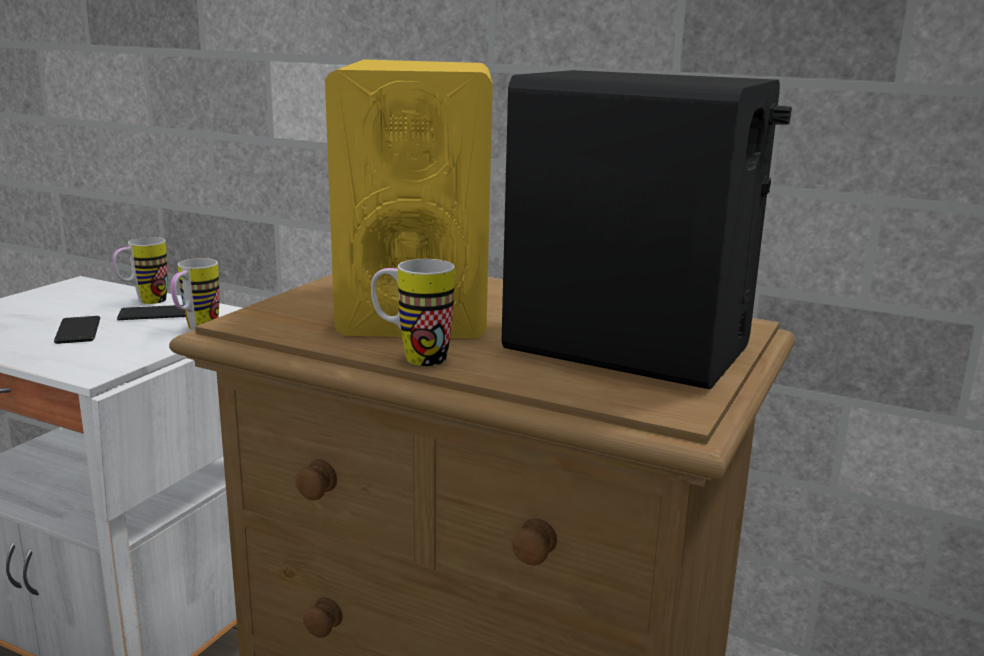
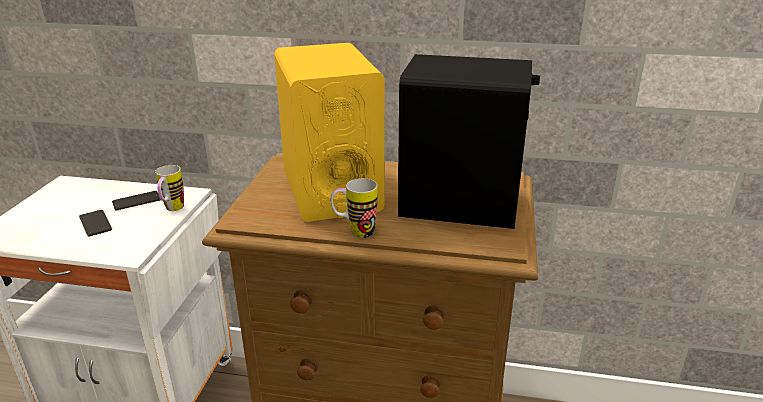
camera: 15 degrees left, 10 degrees up
mug [112,237,168,304] -> none

